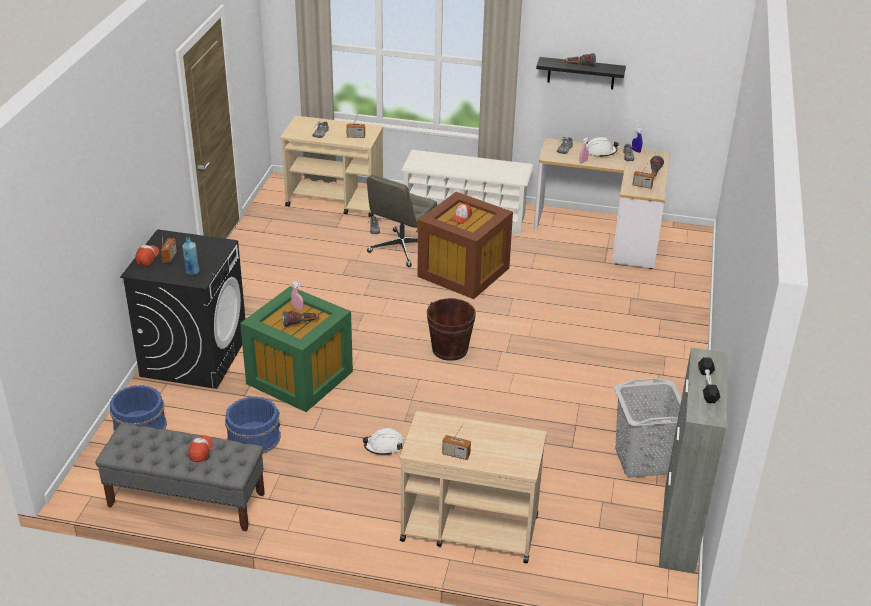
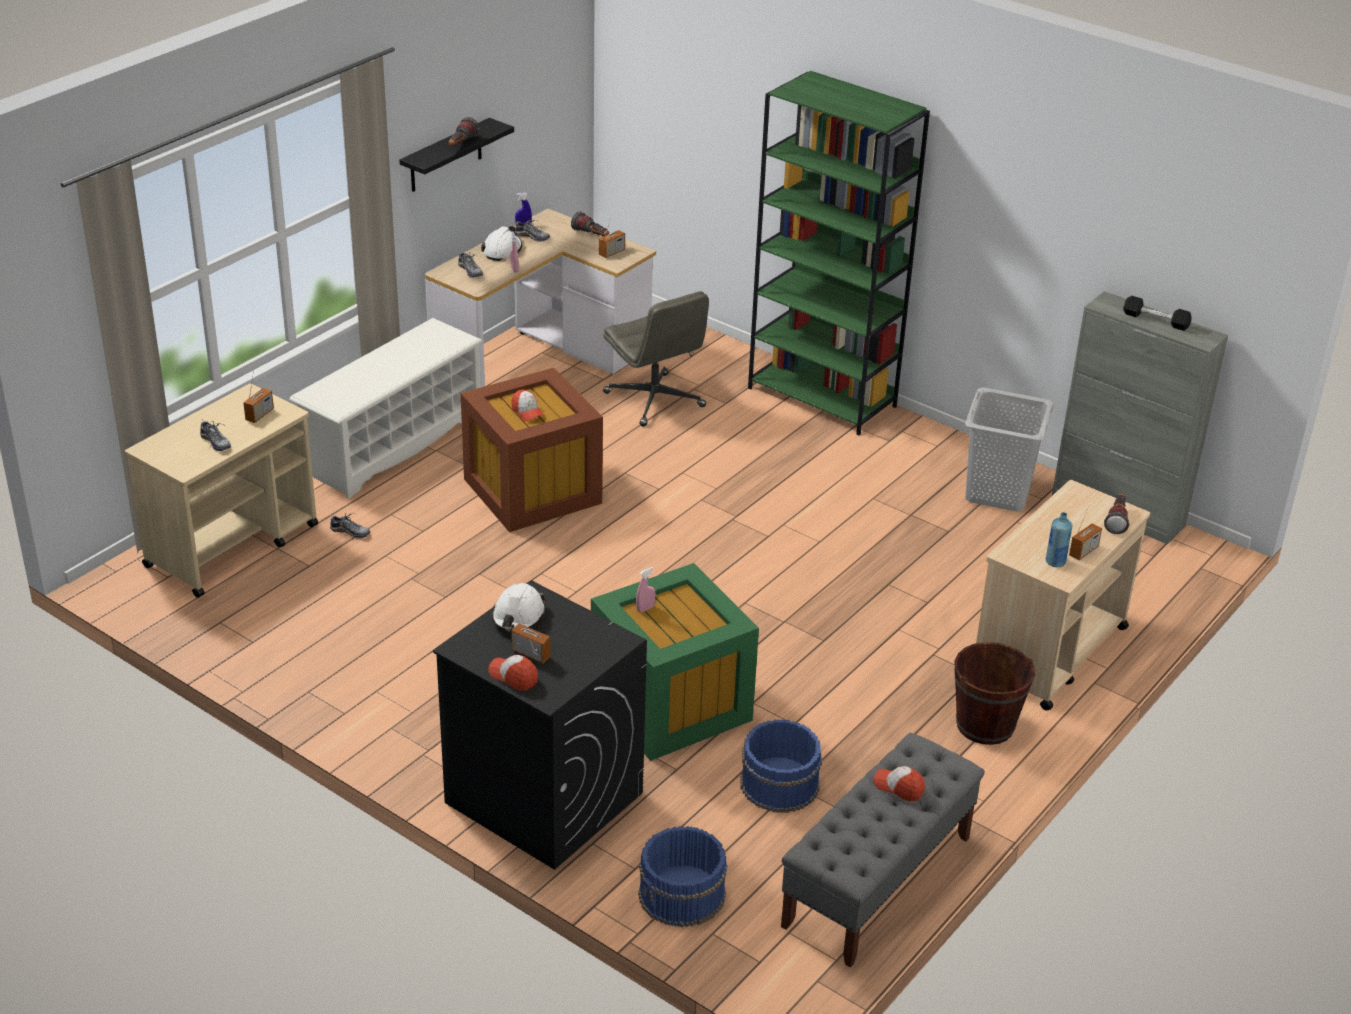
camera: 65 degrees left, 0 degrees up
blue bottle [182,237,200,275] -> blue bottle moved to [1046,512,1072,567]
flashlight [282,310,319,327] -> flashlight moved to [1104,494,1130,534]
white hard hat [363,428,404,455] -> white hard hat moved to [492,583,546,631]
grey office chair [367,175,437,267] -> grey office chair moved to [603,291,709,427]
brown bucket [427,298,476,361] -> brown bucket moved to [954,642,1035,745]
none -> green bookcase [748,71,930,436]

